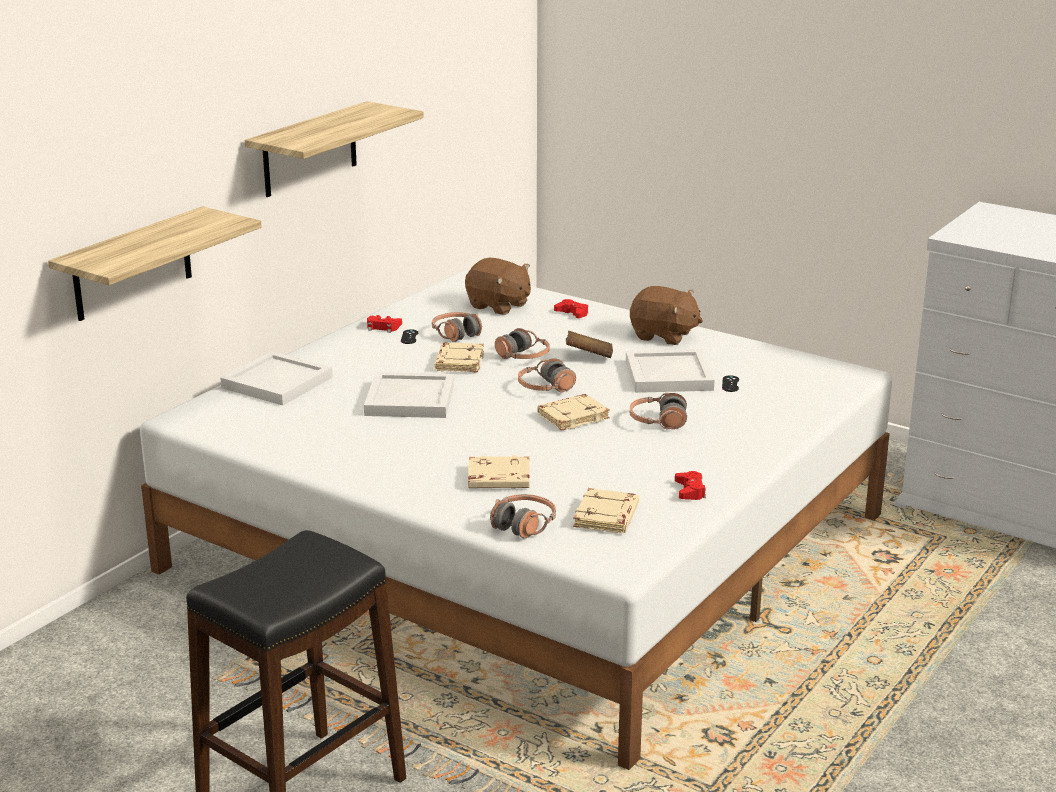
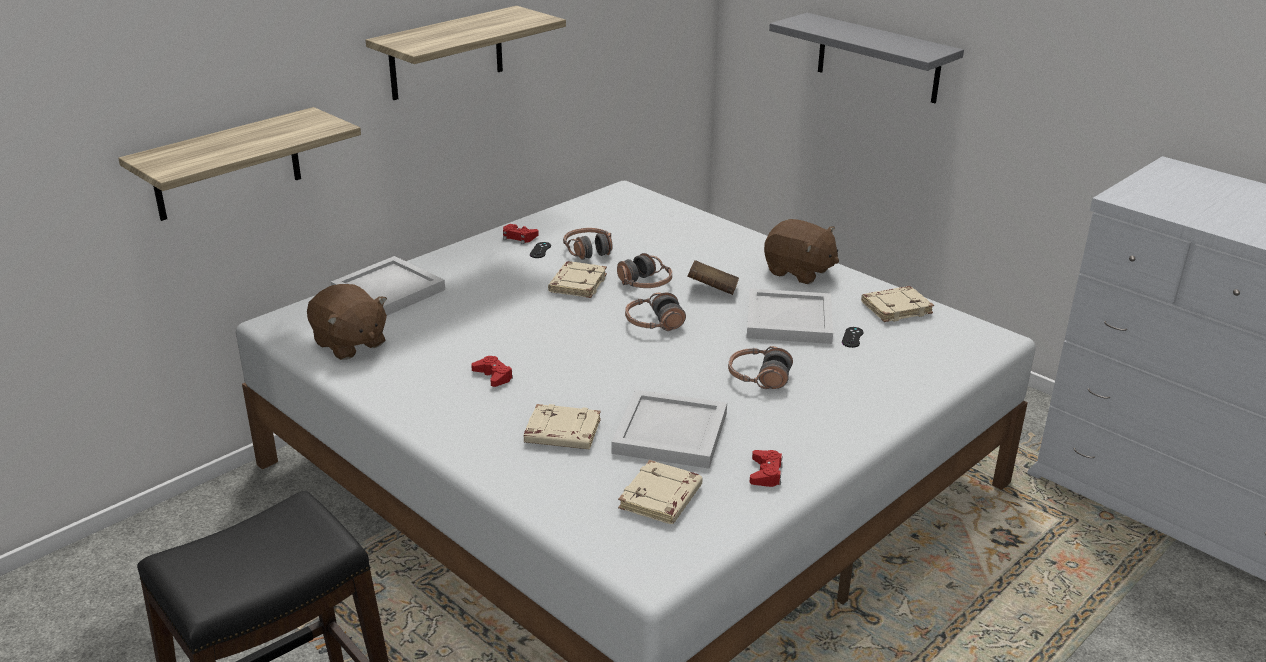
camera: 10 degrees right, 5 degrees up
white tray [364,372,454,418] -> white tray moved to [611,390,727,469]
brown plush toy [465,258,531,315] -> brown plush toy moved to [307,284,387,360]
headphones [490,494,556,539] -> none
beige book [537,394,610,431] -> beige book moved to [861,286,934,322]
red game controller [554,299,588,318] -> red game controller moved to [471,356,513,387]
none -> grey shelf [769,13,964,103]

